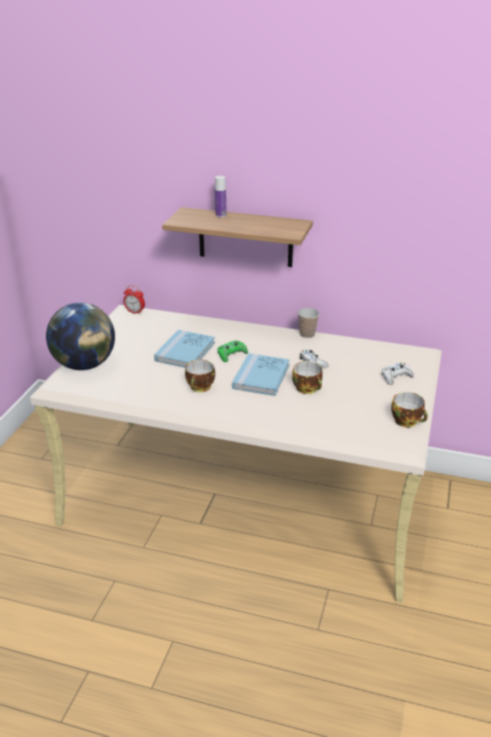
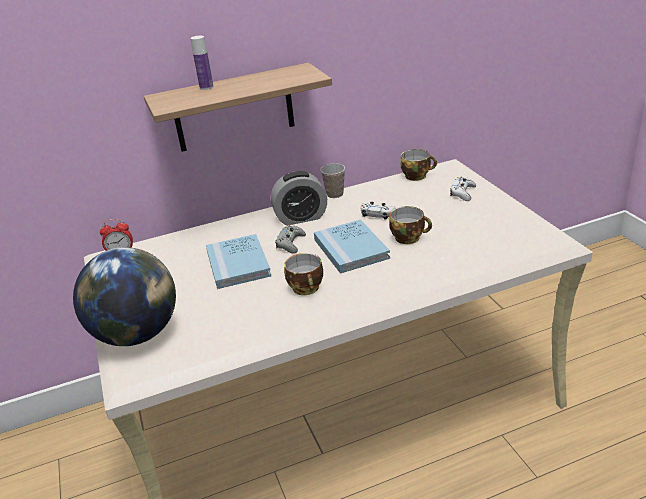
camera: 35 degrees left, 0 degrees up
green game controller [218,340,248,362] -> grey game controller [275,225,306,254]
cup [391,392,428,427] -> cup moved to [400,149,437,181]
none -> alarm clock [271,171,327,226]

